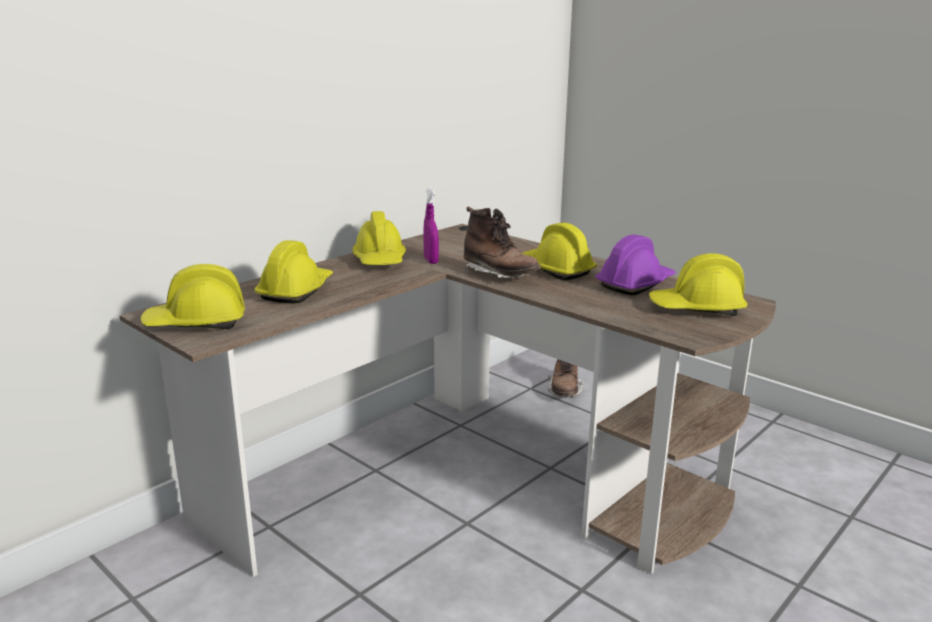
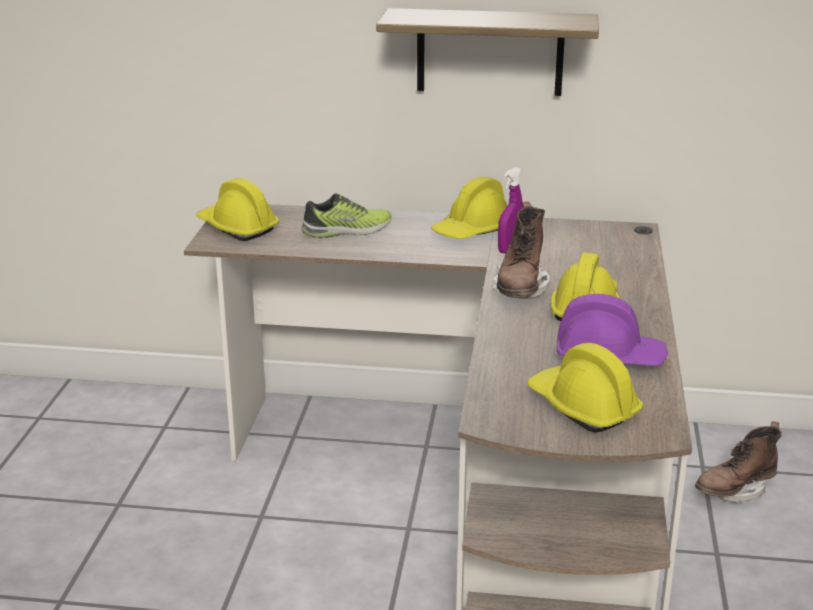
camera: 55 degrees right, 5 degrees up
yellow hard hat [254,240,333,303] -> shoe [302,193,391,238]
none -> shelf [376,8,599,96]

